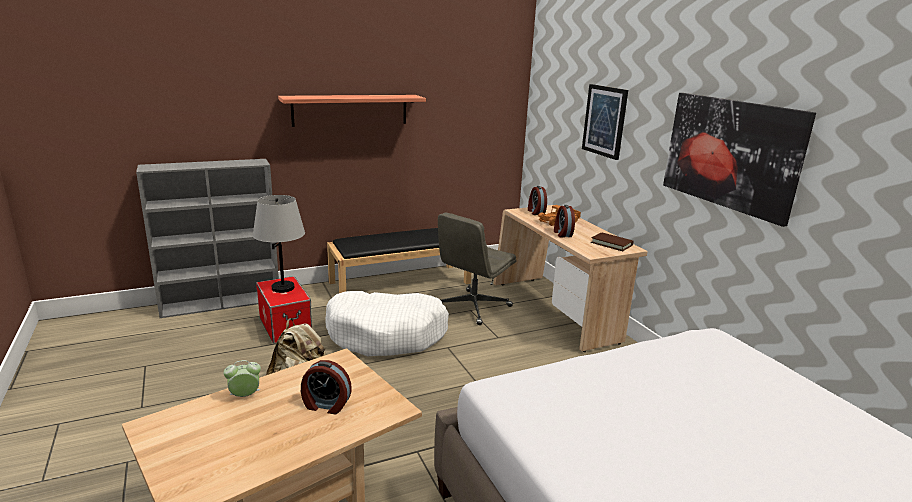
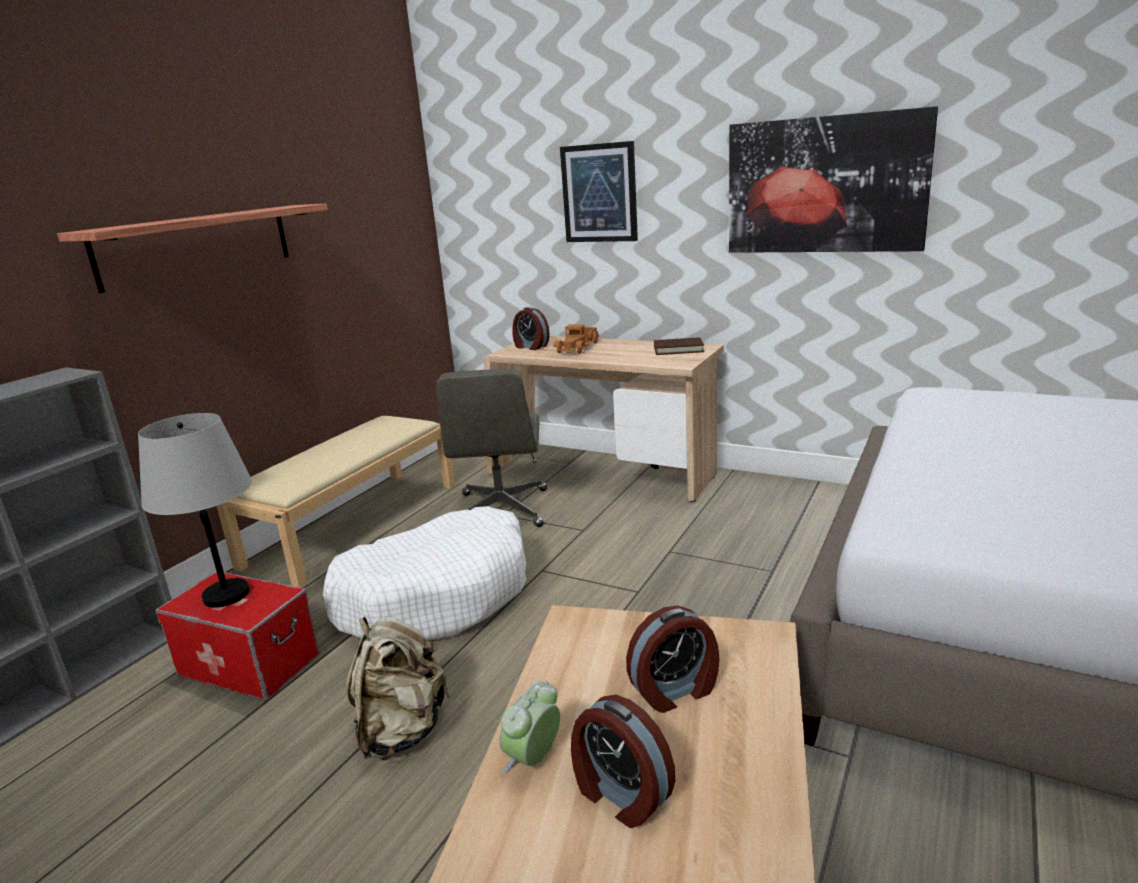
camera: 35 degrees left, 0 degrees up
black bench [327,228,471,293] -> beige bench [217,416,455,587]
alarm clock [554,205,575,237] -> alarm clock moved to [571,695,675,828]

